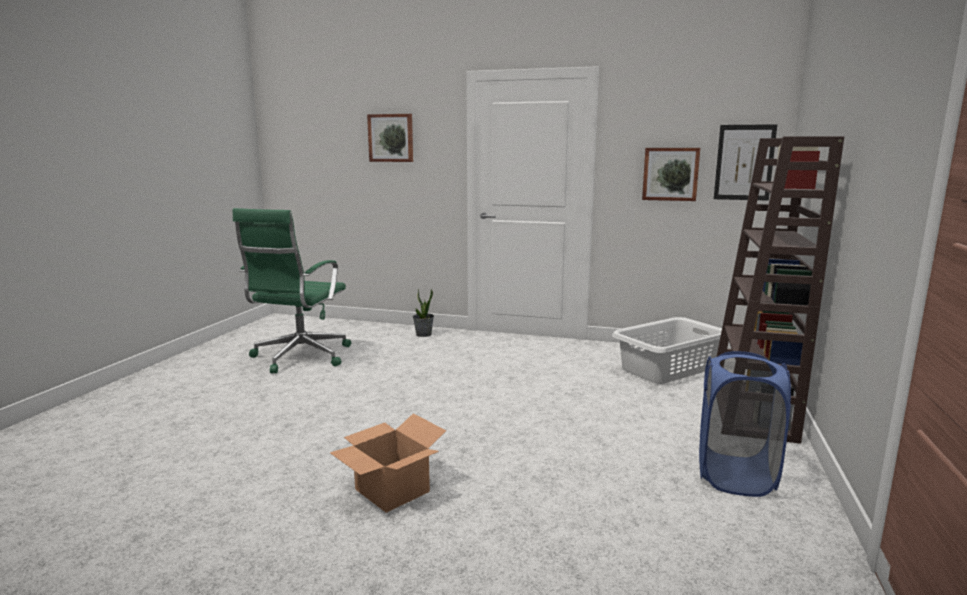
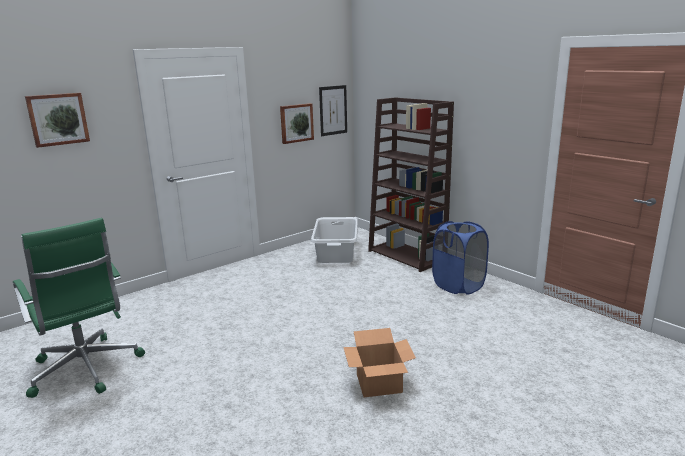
camera: 55 degrees left, 5 degrees up
potted plant [413,289,434,337] -> none

